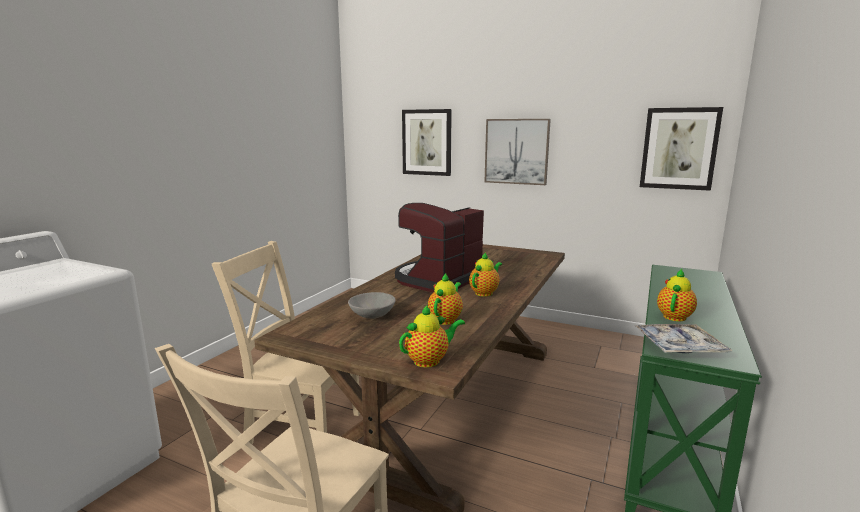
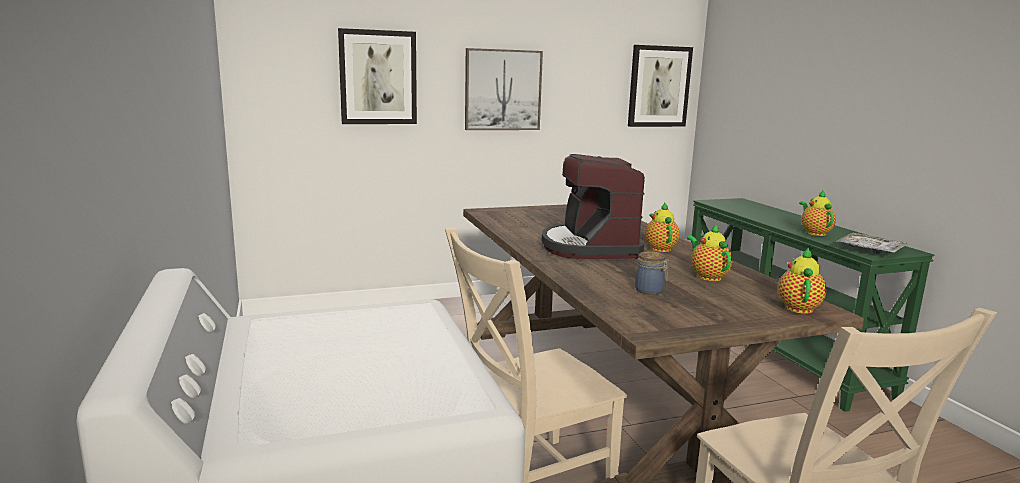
camera: 45 degrees left, 0 degrees up
grey bowl [348,292,396,319] -> jar [635,251,669,295]

